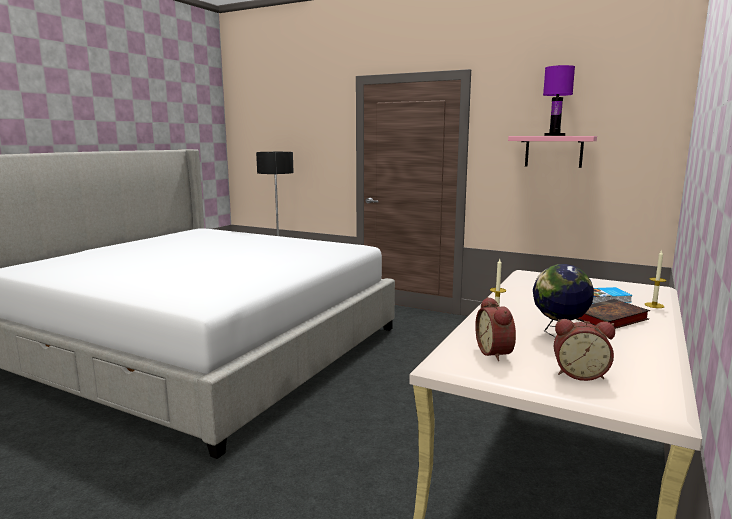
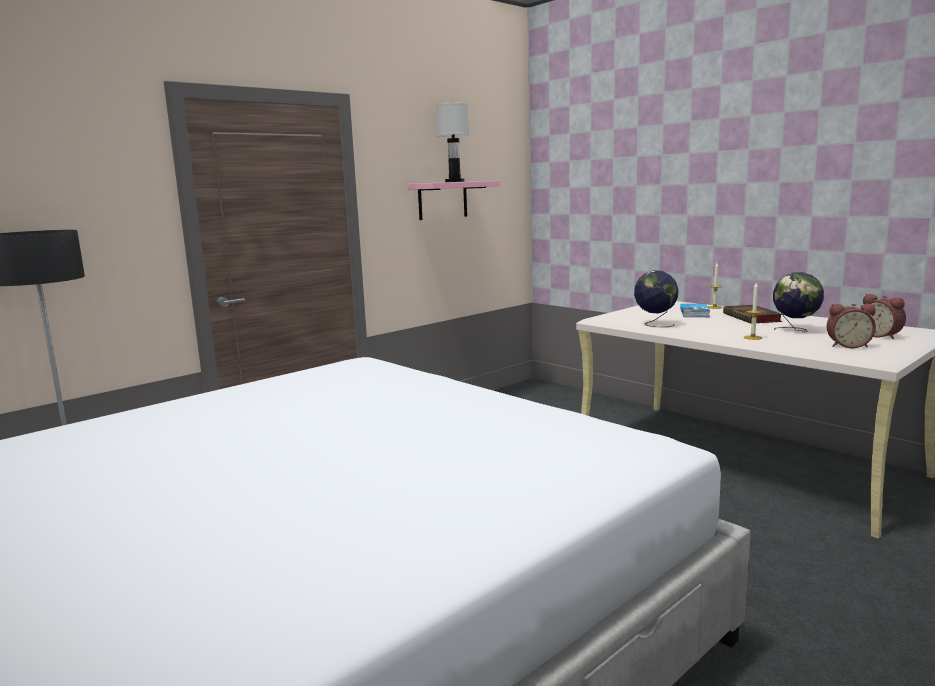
camera: 70 degrees left, 0 degrees up
purple table lamp [543,65,575,136] -> white table lamp [436,102,469,182]
alarm clock [554,319,615,381] -> alarm clock turned 120 degrees clockwise [861,294,906,339]
none -> globe [634,270,679,327]

